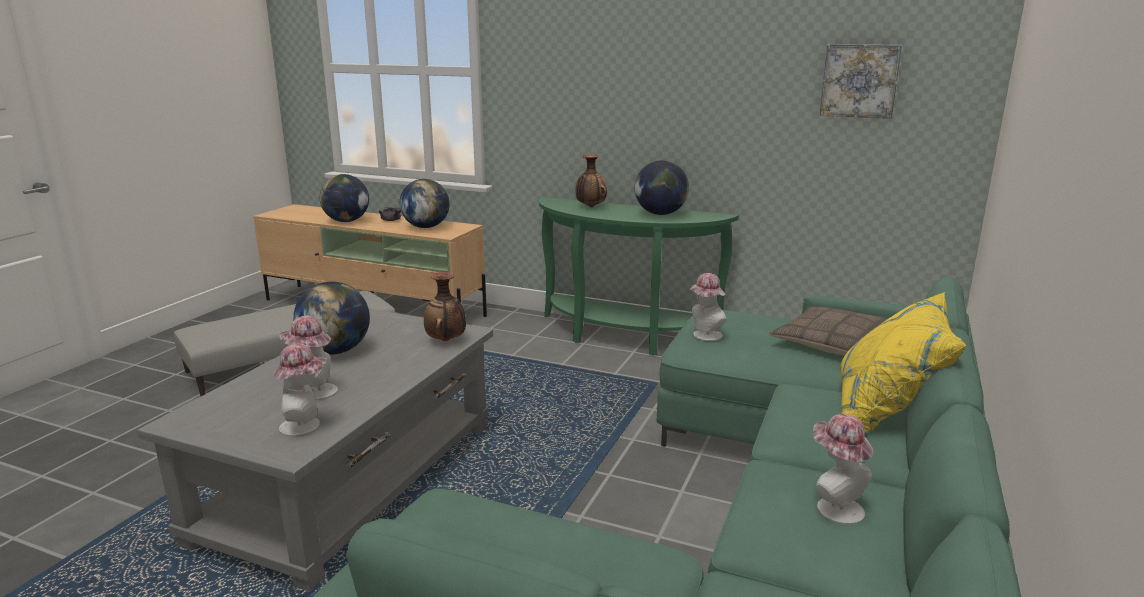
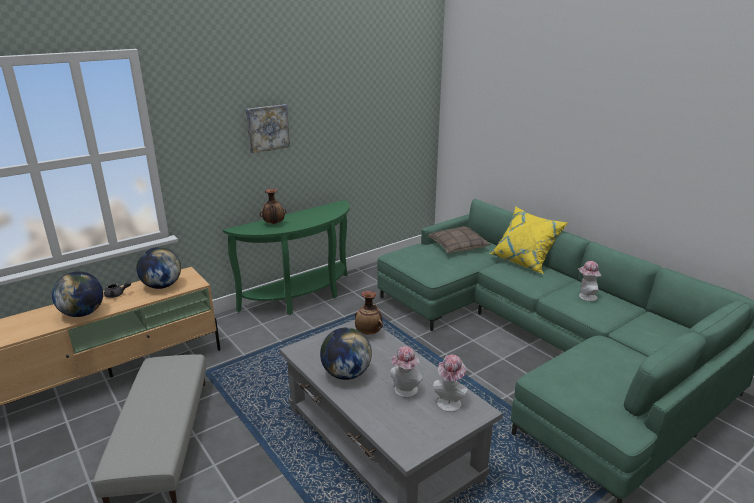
camera: 60 degrees left, 5 degrees up
globe [635,160,689,215] -> none
hat [689,273,727,341] -> none
picture [820,44,902,119] -> picture moved to [246,104,290,153]

